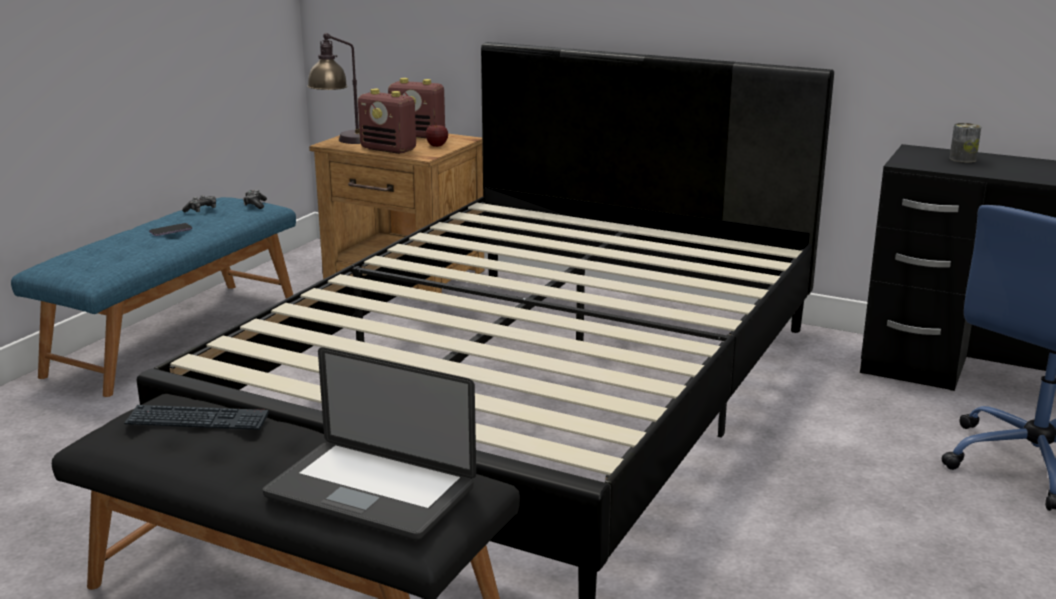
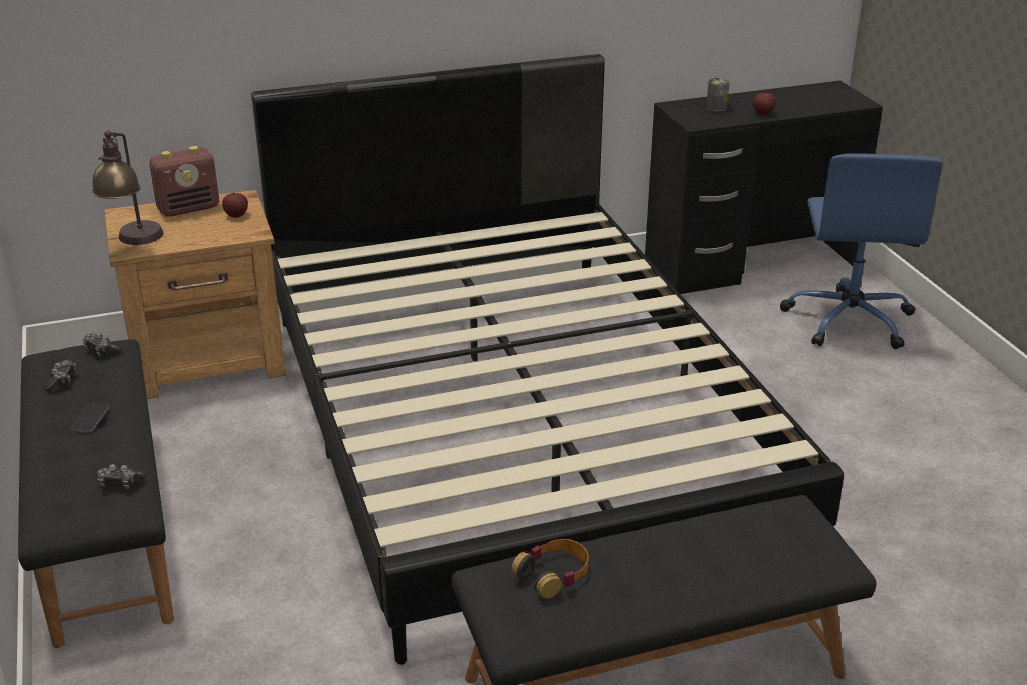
camera: 45 degrees left, 10 degrees up
blue bench [11,197,296,397] -> black bench [18,339,174,648]
keyboard [124,405,269,430] -> headphones [511,539,589,599]
laptop [263,347,476,540] -> none
radio [358,89,416,154] -> none
none -> game controller [96,464,146,489]
none -> apple [753,93,776,115]

